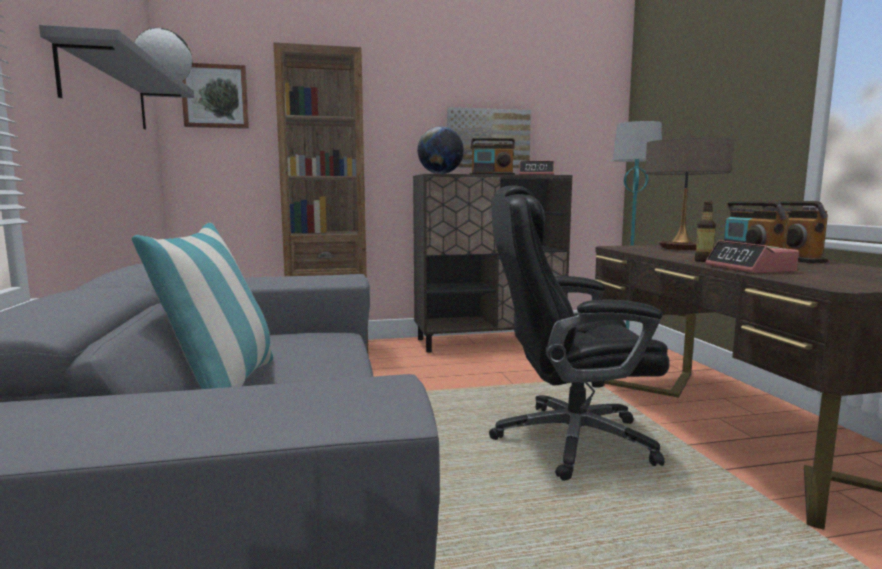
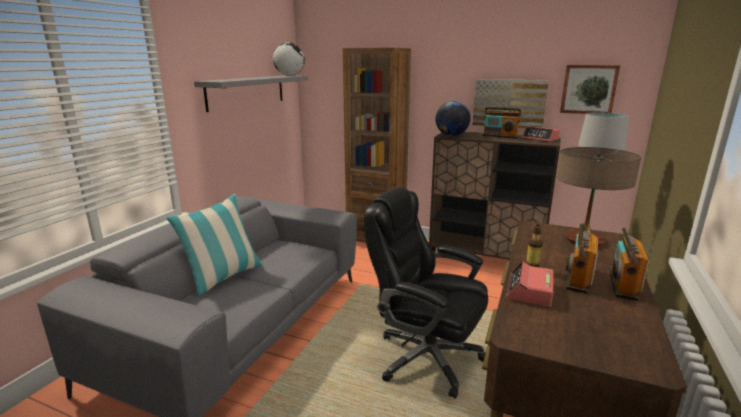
camera: 35 degrees right, 10 degrees up
picture [182,63,249,129] -> picture moved to [560,65,620,114]

